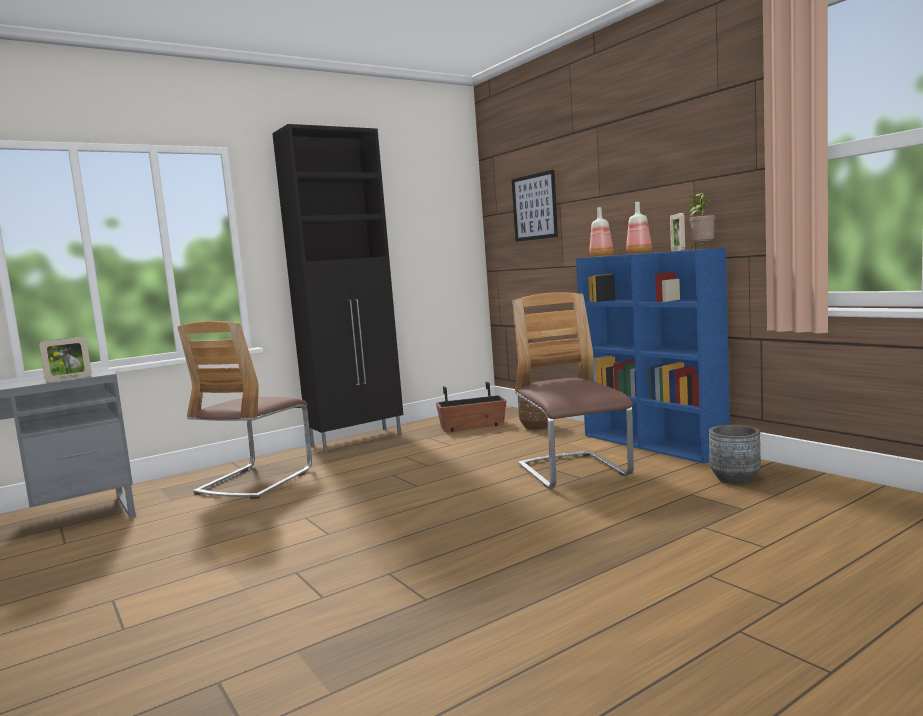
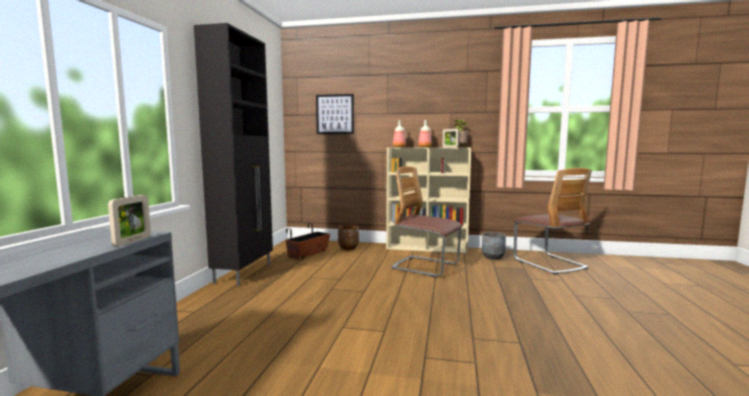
camera: 45 degrees left, 0 degrees up
chair [178,321,312,499] -> chair moved to [514,168,592,275]
blue bookcase [576,248,730,464] -> beige bookcase [386,147,471,254]

